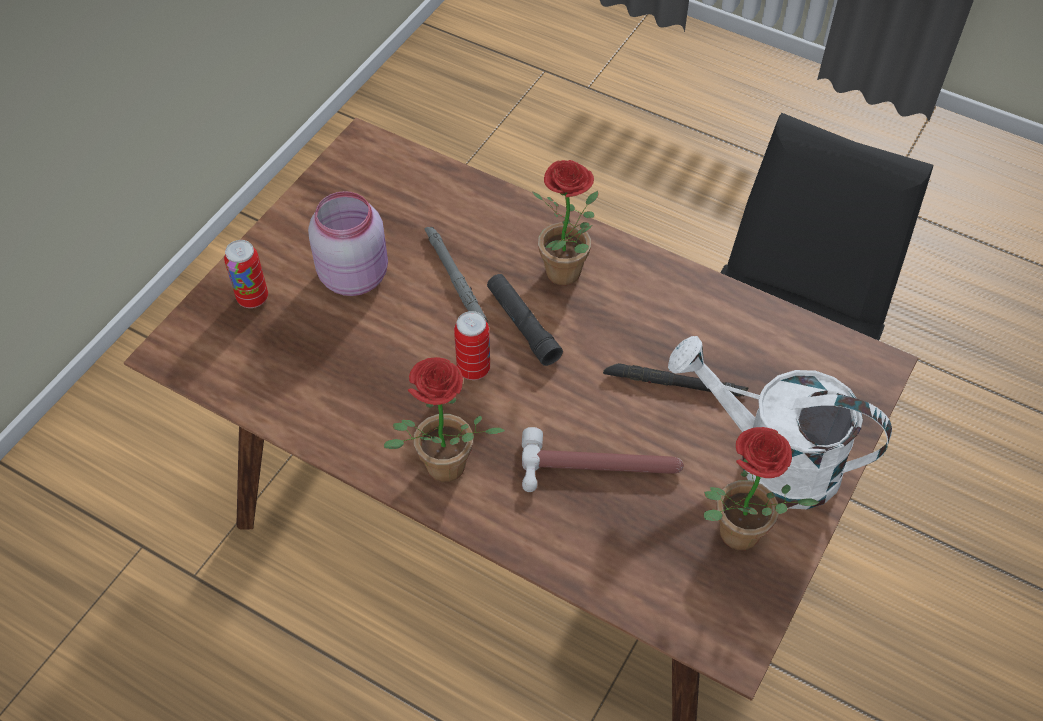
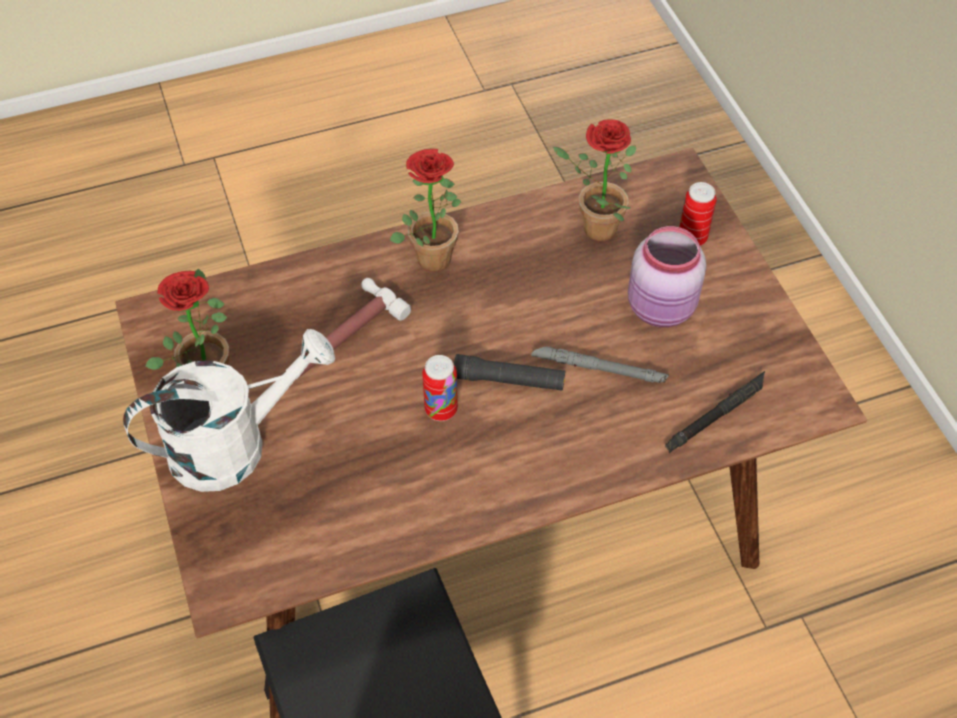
camera: 130 degrees right, 0 degrees up
can [454,311,490,380] -> can moved to [422,355,458,421]
potted plant [532,160,598,285] -> potted plant moved to [553,119,636,241]
black flashlight [603,363,748,397] -> black flashlight moved to [665,371,765,453]

